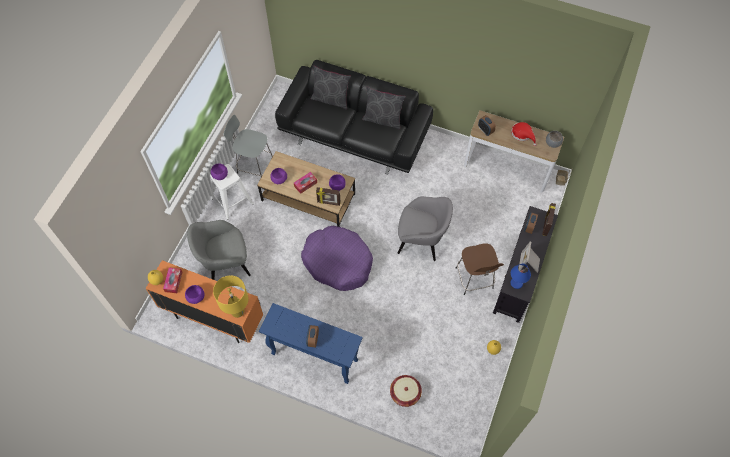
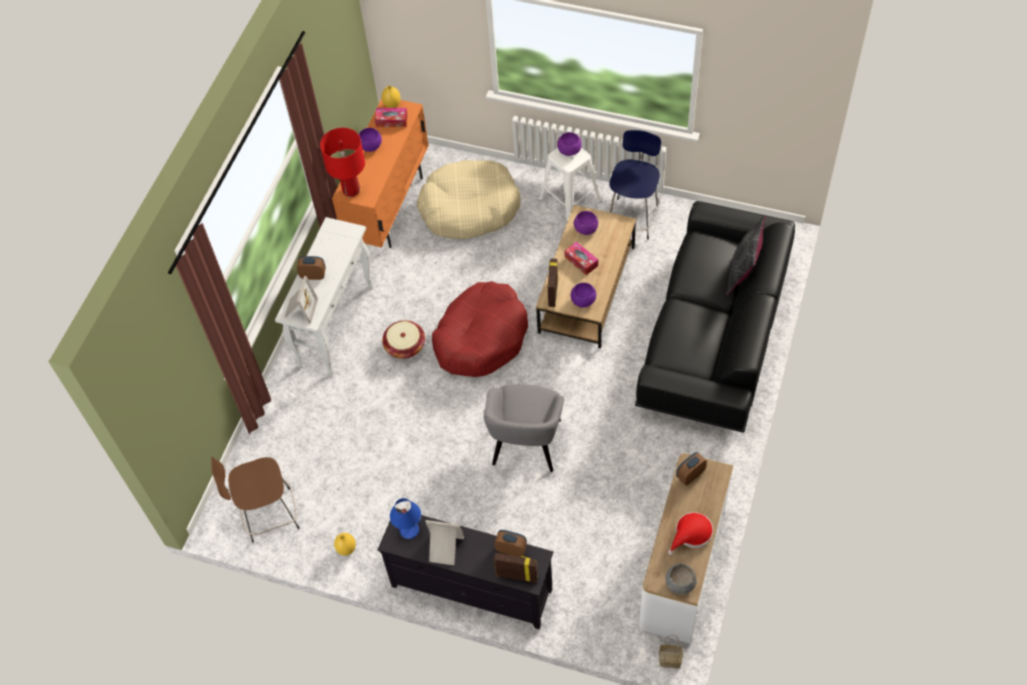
camera: 90 degrees right, 5 degrees down
grey armchair [187,220,251,280] -> beige dog bed [417,160,520,239]
yellow table lamp [213,275,249,318] -> red table lamp [320,128,365,197]
grey stool [224,115,273,177] -> blue stool [609,130,661,240]
blue console table [259,303,363,384] -> white console table [275,217,374,375]
purple dog bed [301,226,373,291] -> red dog bed [432,281,528,377]
grey pillow [362,86,406,130] -> none
basket [390,375,422,407] -> basket moved to [382,320,425,359]
brown stool [456,243,504,295] -> brown stool moved to [211,457,300,543]
none -> picture frame [285,276,318,324]

